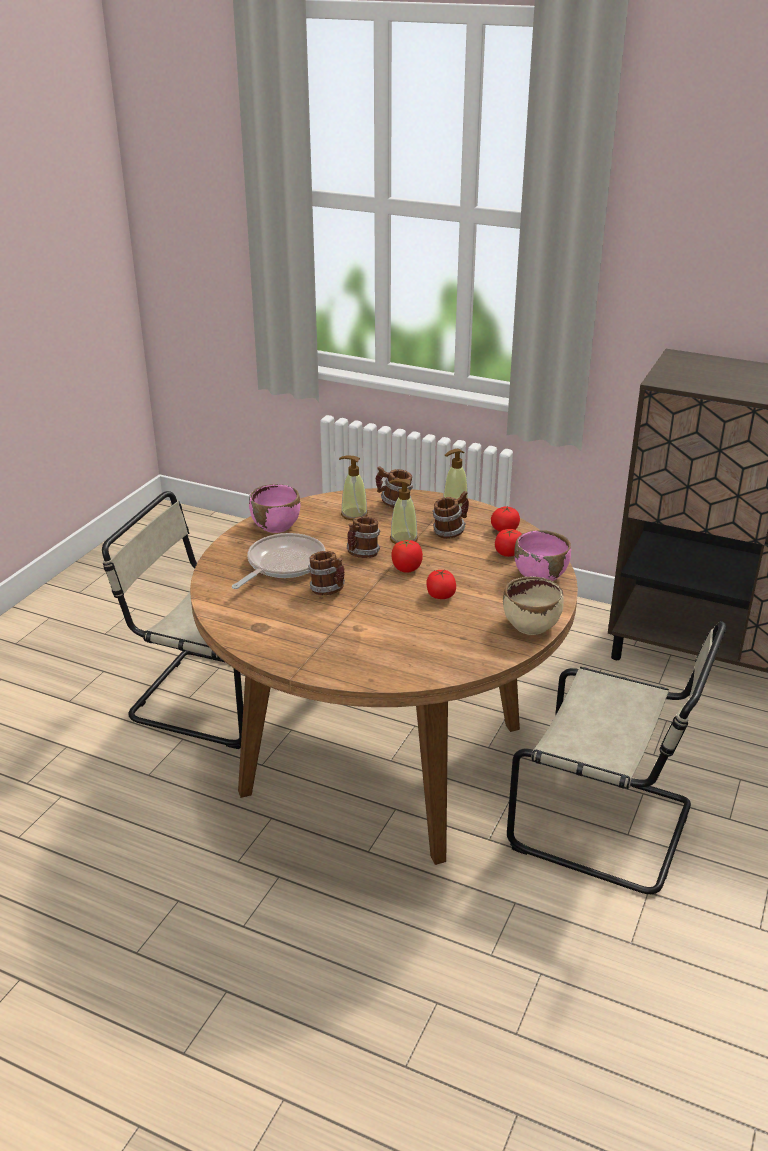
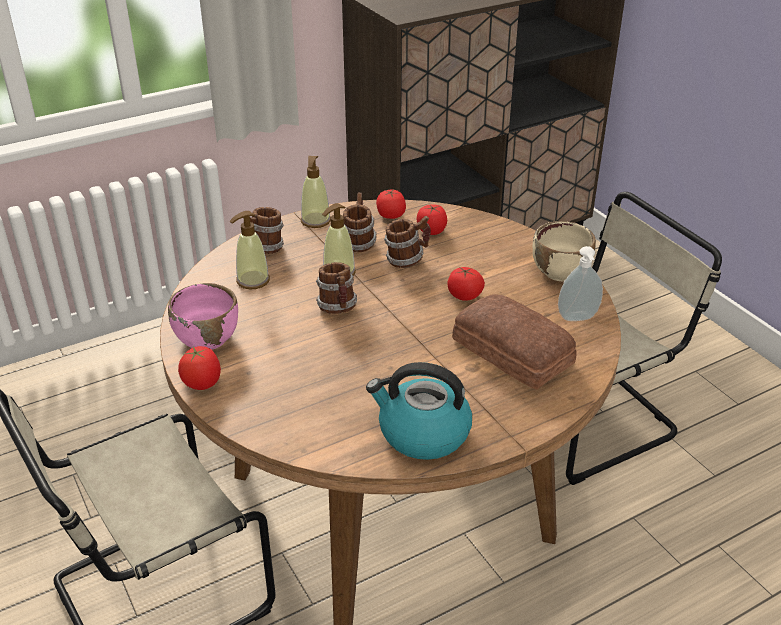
camera: 55 degrees left, 5 degrees up
frying pan [232,533,325,589] -> none
mug [308,551,345,595] -> mug moved to [384,216,431,268]
tomato [392,539,423,573] -> tomato moved to [178,346,221,390]
pink bowl [514,530,571,581] -> none
none -> kettle [366,362,472,460]
none -> bread [452,294,577,390]
none -> soap dispenser [558,246,603,321]

